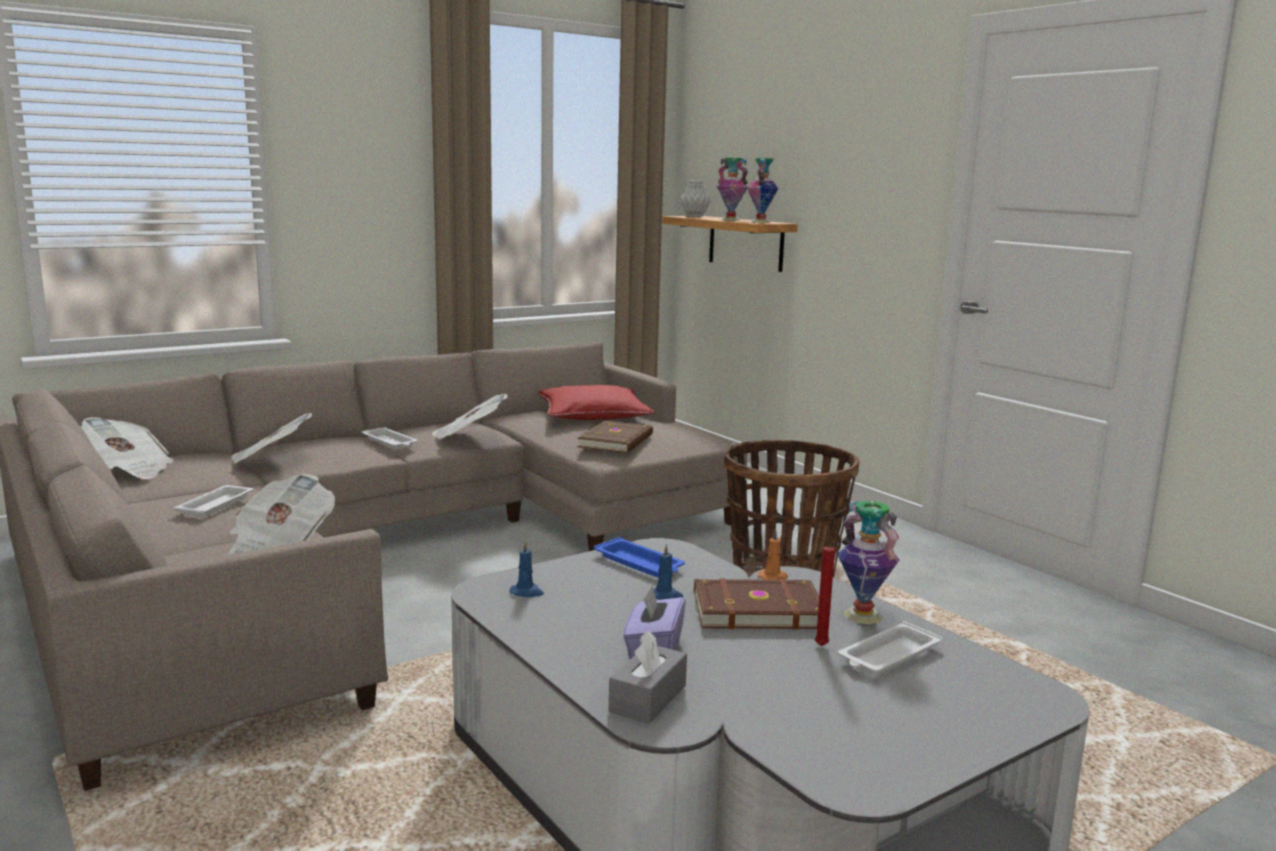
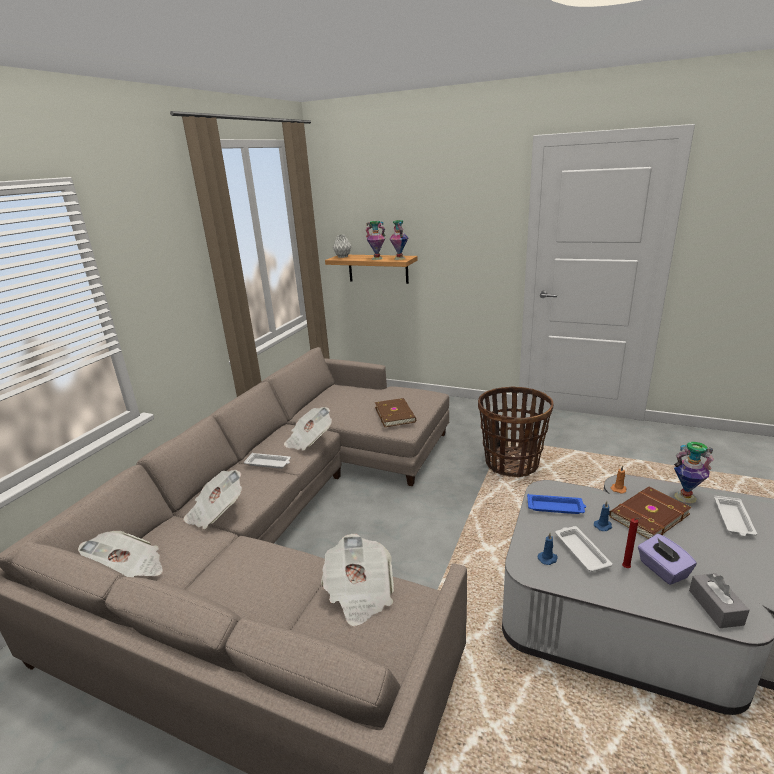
camera: 30 degrees left, 10 degrees up
white tray [173,485,254,517] -> white tray moved to [555,526,613,572]
red pillow [538,385,654,420] -> none
red candle [815,542,835,646] -> red candle moved to [622,518,643,568]

